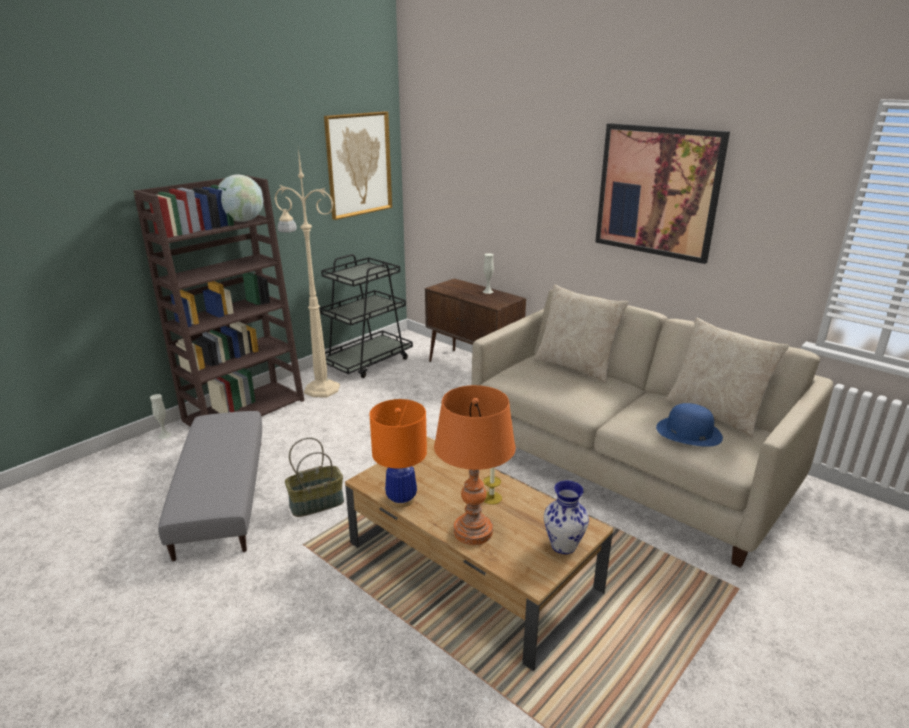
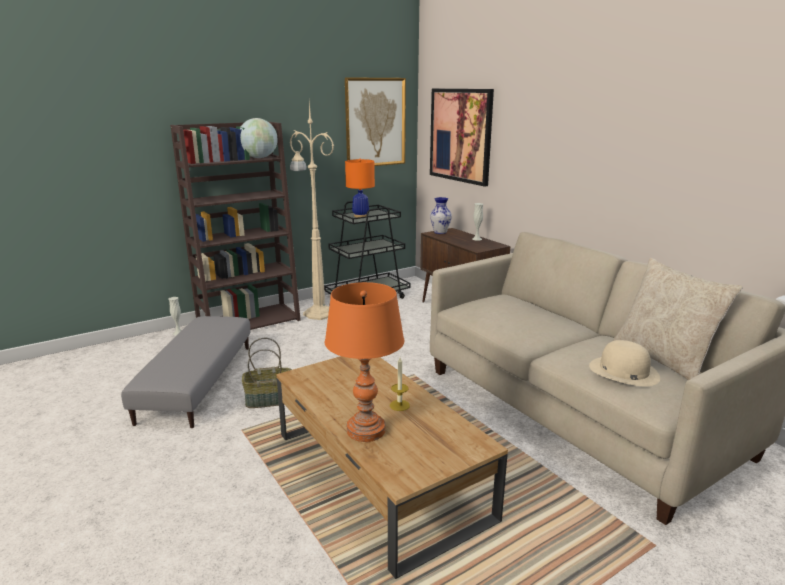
camera: 15 degrees right, 5 degrees down
orange table lamp [370,399,427,508] -> orange table lamp moved to [345,159,375,218]
beige pillow [534,284,629,383] -> none
vase [544,481,589,554] -> vase moved to [430,197,452,234]
picture [595,123,730,264] -> picture moved to [430,89,494,187]
blue hat [656,403,723,447] -> beige hat [589,340,660,386]

